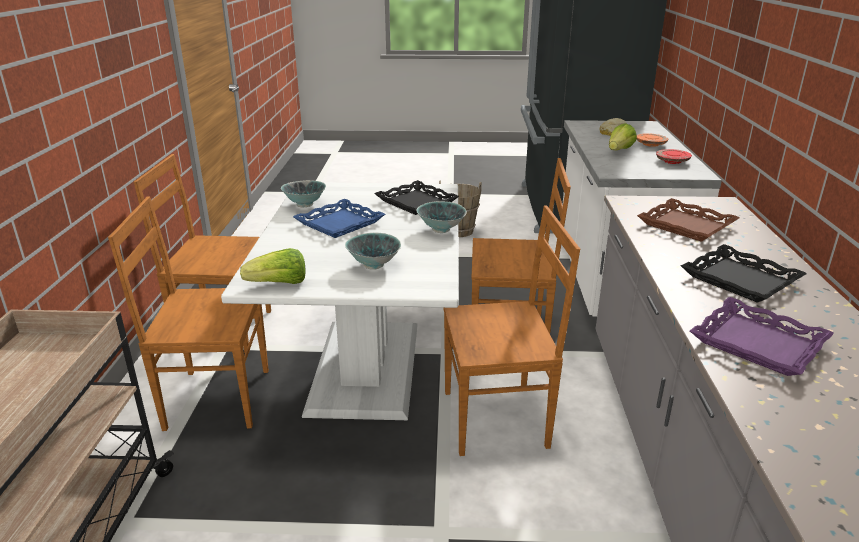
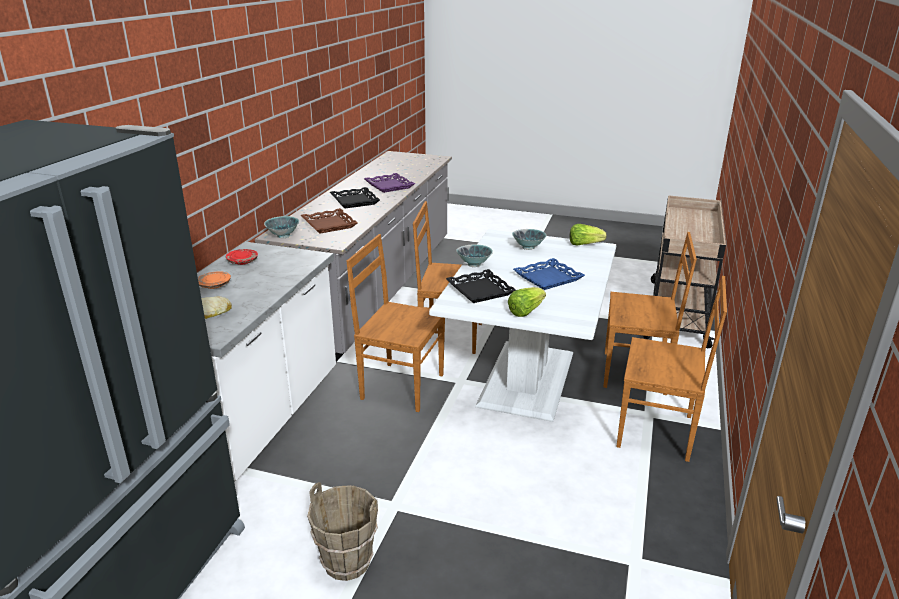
camera: 165 degrees left, 0 degrees up
bowl [281,180,326,207] -> bowl moved to [264,216,299,238]
lettuce [609,123,637,150] -> lettuce moved to [508,287,546,317]

